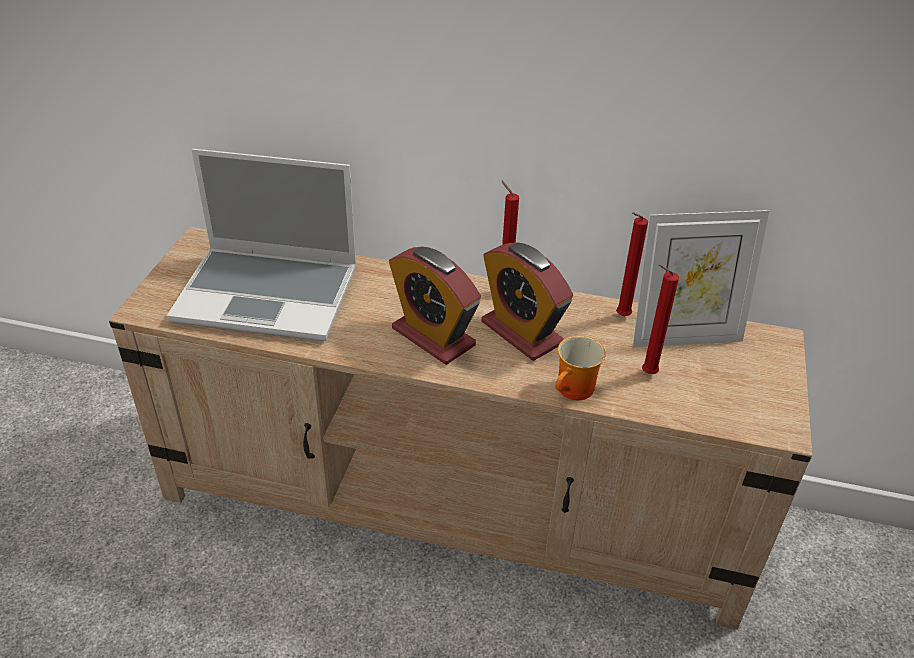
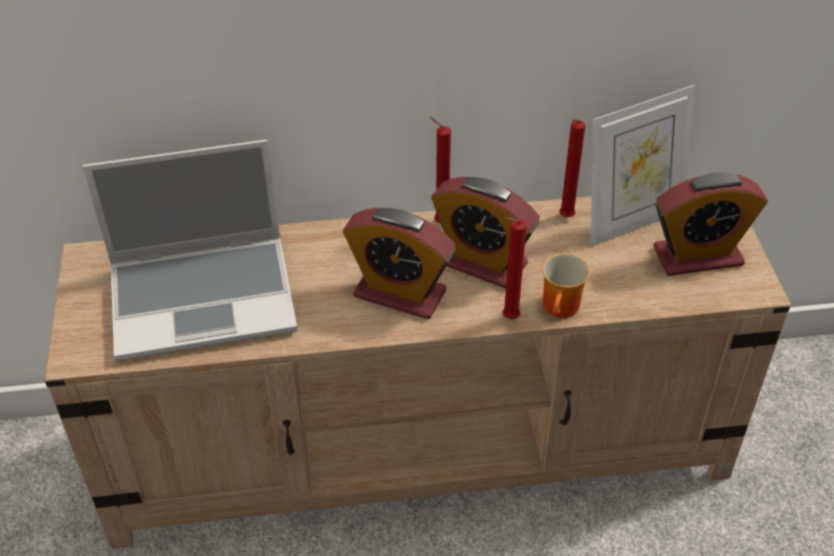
camera: 20 degrees left, 5 degrees up
red candle [642,265,679,374] -> red candle moved to [503,218,527,319]
none -> alarm clock [653,172,768,276]

